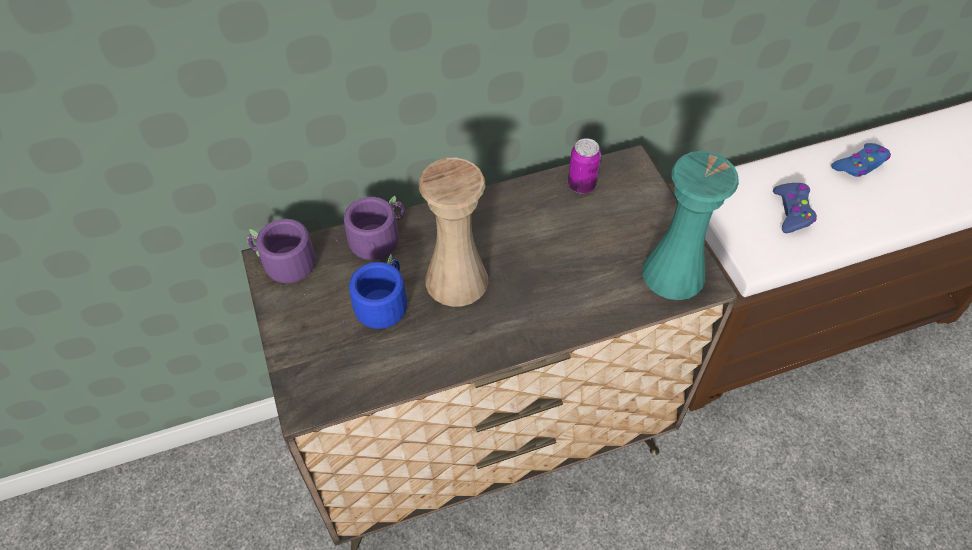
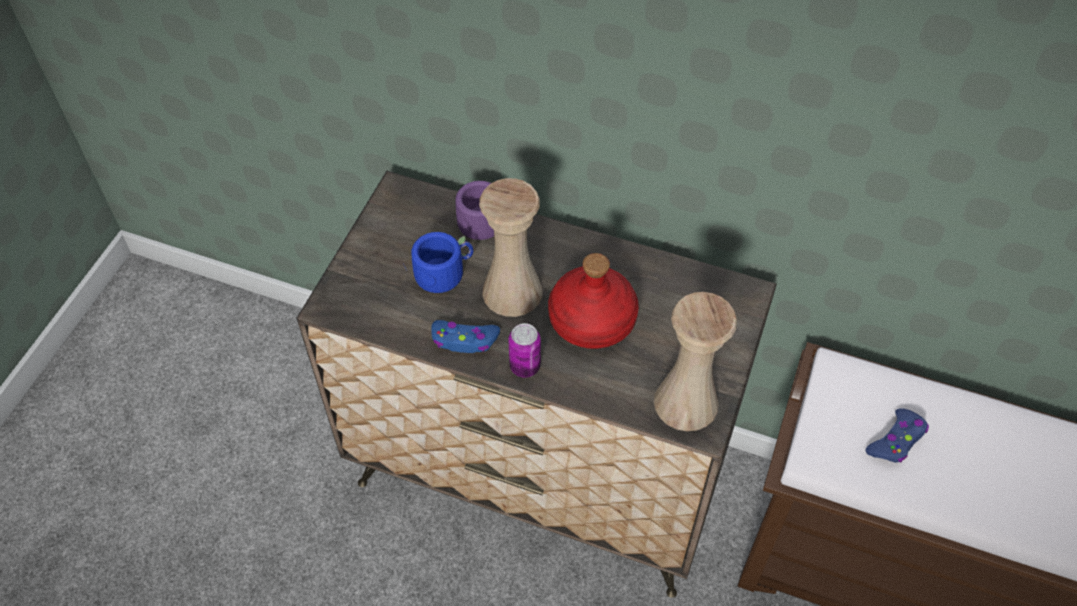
camera: 40 degrees right, 0 degrees up
purple mug [247,219,315,296] -> none
can [568,138,601,193] -> can moved to [508,323,541,378]
turquoise vase [642,151,739,300] -> beige vase [654,292,737,431]
blue game controller [831,143,891,177] -> blue game controller moved to [431,320,500,353]
none -> red bottle [548,253,639,349]

